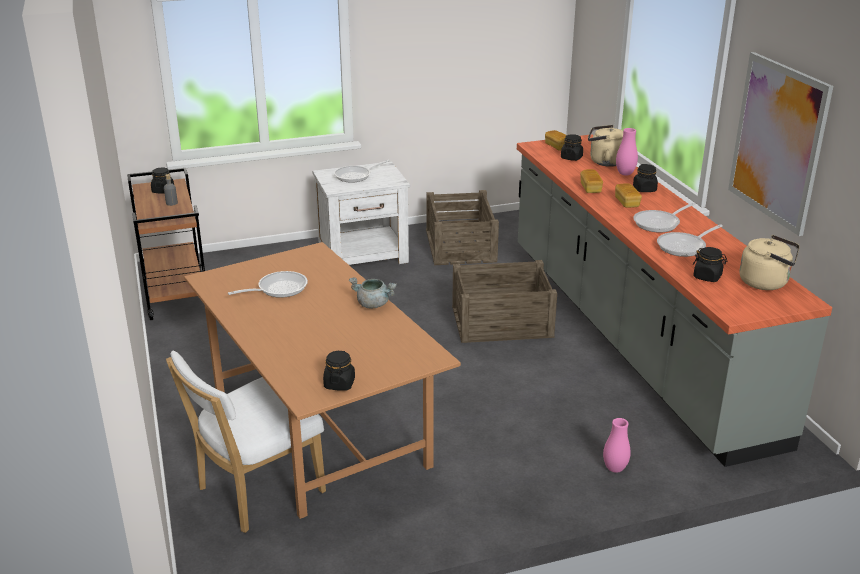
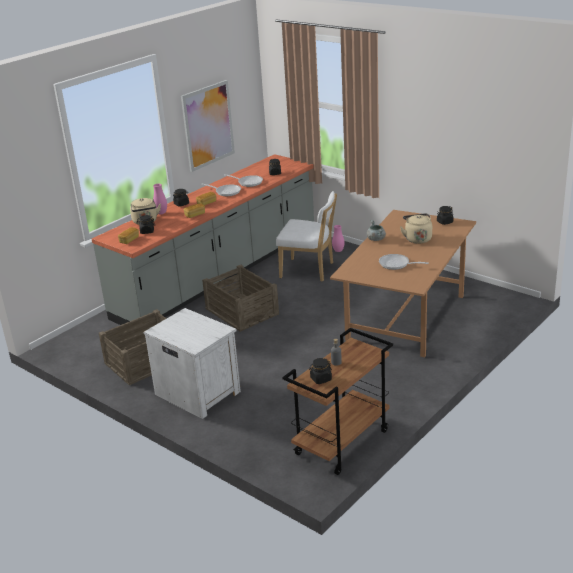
camera: 120 degrees left, 0 degrees up
white chair [166,351,326,533] -> white chair moved to [276,191,337,282]
frying pan [334,160,390,183] -> none
beige kettle [740,235,800,290] -> beige kettle moved to [400,213,432,244]

